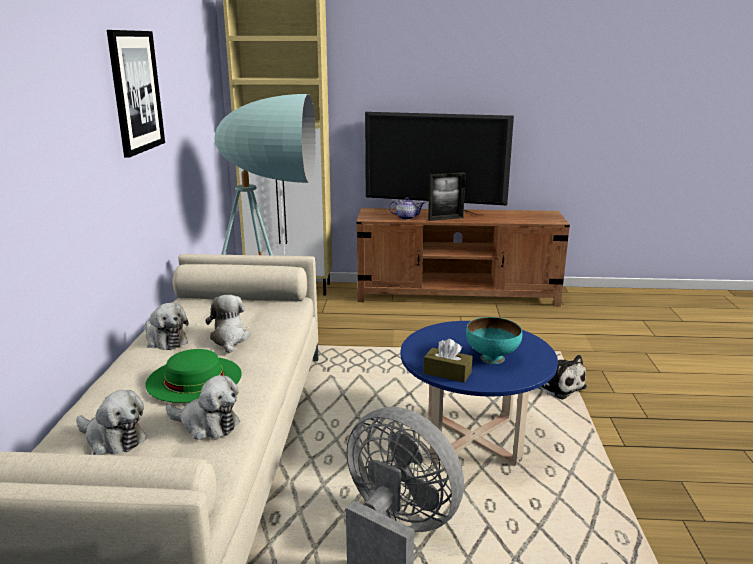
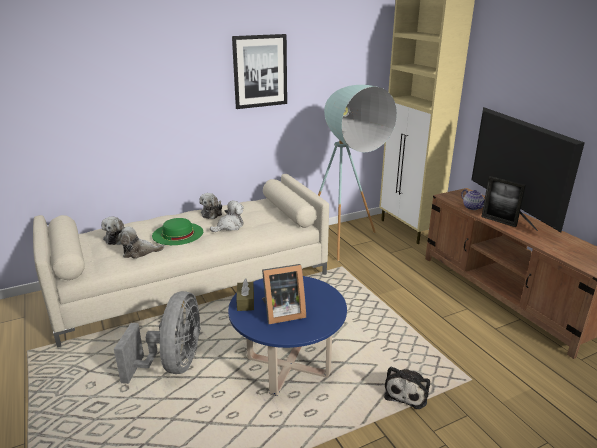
camera: 60 degrees right, 5 degrees up
plush toy [166,375,240,440] -> plush toy turned 90 degrees clockwise [118,226,165,259]
turquoise bowl [466,317,522,364] -> picture frame [262,264,306,324]

